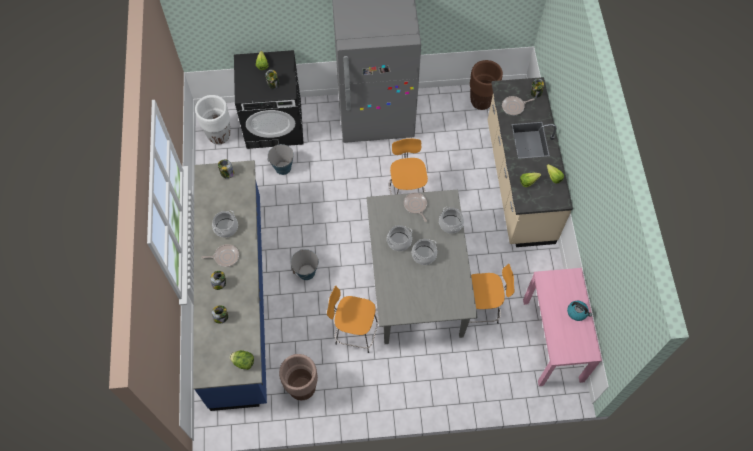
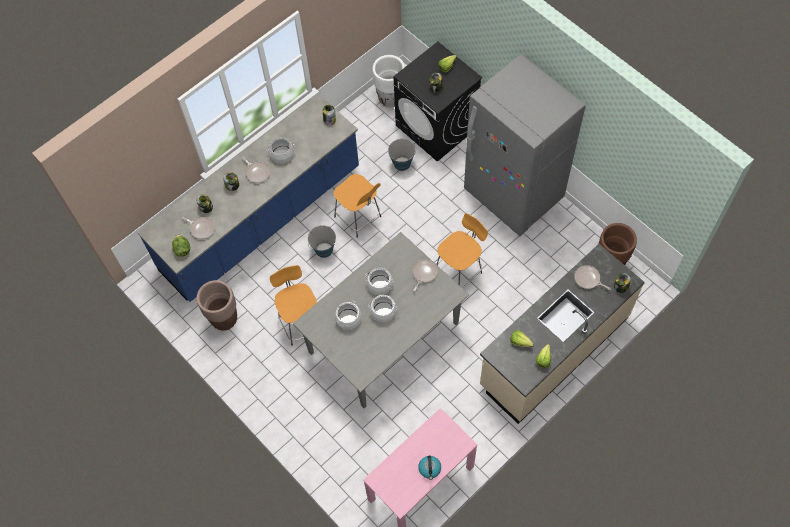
camera: 55 degrees right, 0 degrees up
cooking pot [439,207,464,234] -> cooking pot moved to [335,301,362,330]
orange stool [469,264,514,324] -> orange stool moved to [334,174,381,238]
none -> frying pan [182,217,215,239]

